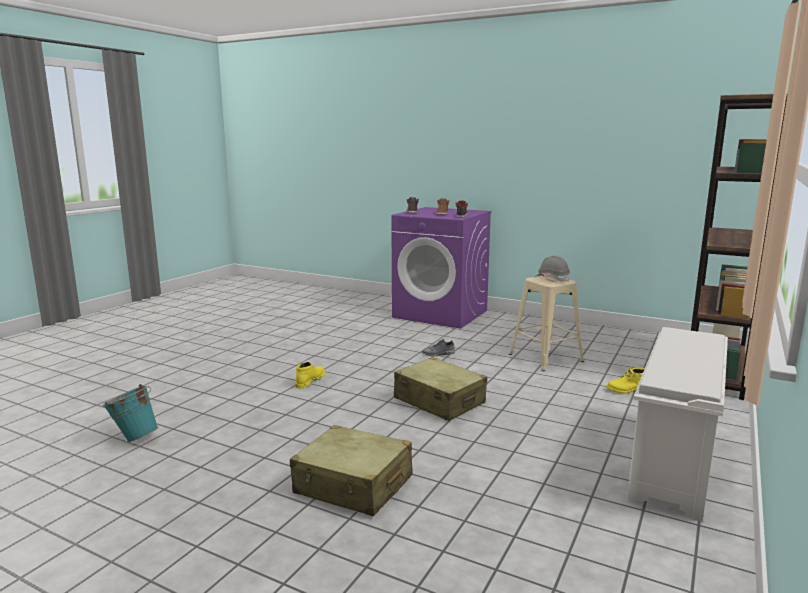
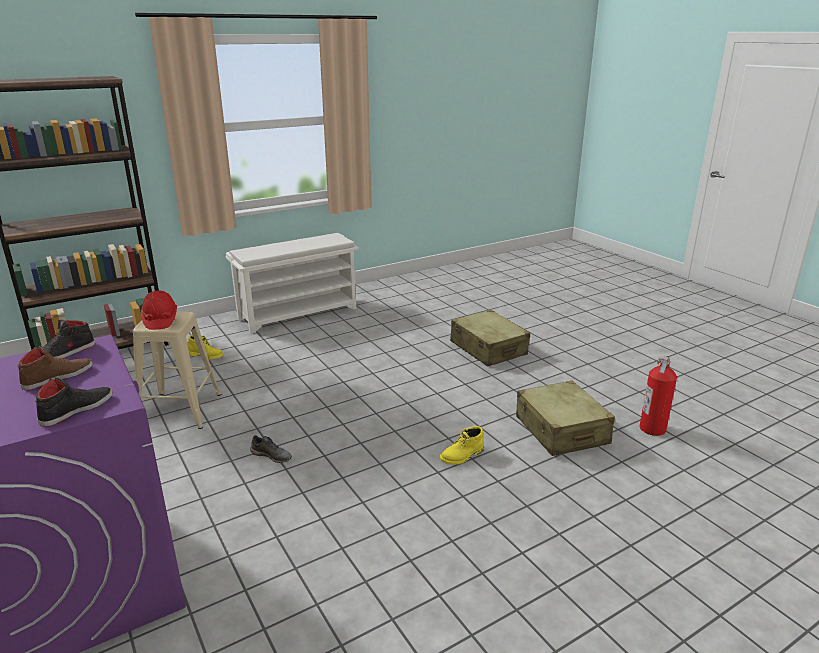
camera: 150 degrees left, 10 degrees up
turquoise bucket [102,384,158,442] -> fire extinguisher [640,356,677,436]
beige suitcase [394,357,487,421] -> beige suitcase moved to [516,381,615,456]
grey hard hat [535,256,570,282] -> red hard hat [141,291,177,330]

